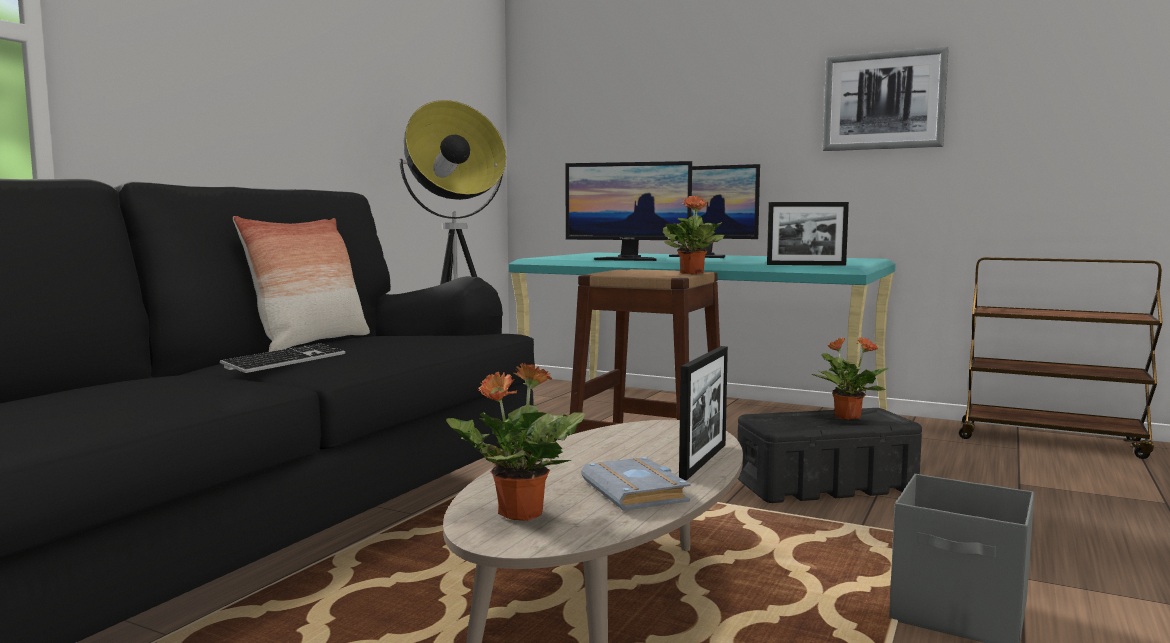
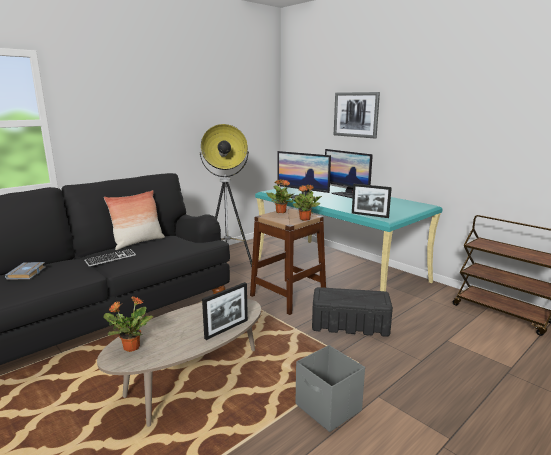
camera: 20 degrees right, 10 degrees up
grey book [581,457,691,511] -> grey book moved to [5,262,46,280]
potted plant [811,336,889,420] -> potted plant moved to [266,179,295,213]
picture [823,46,949,151] -> picture moved to [334,92,380,138]

